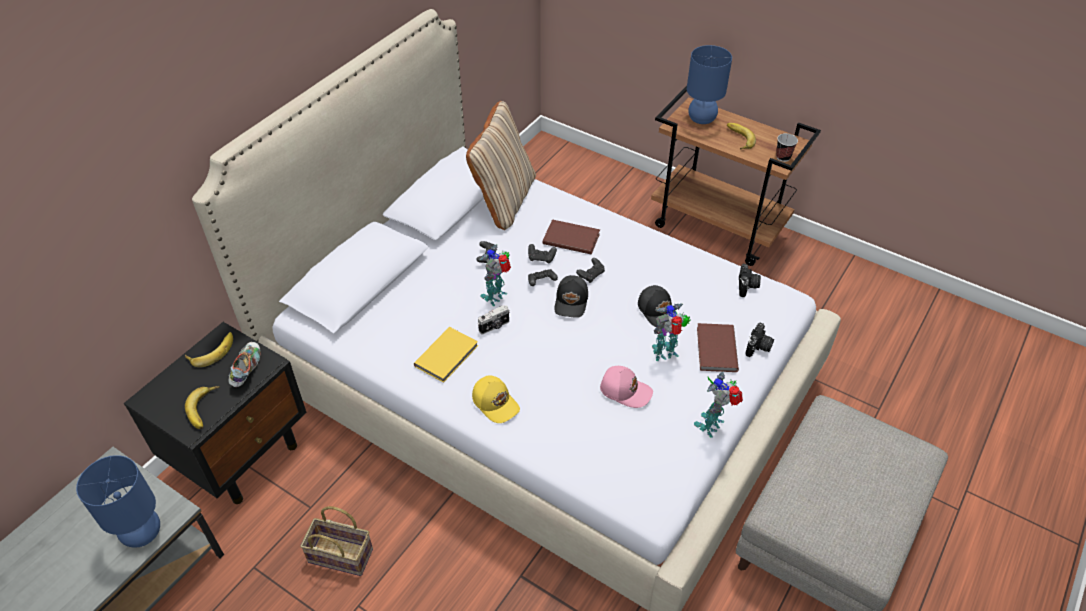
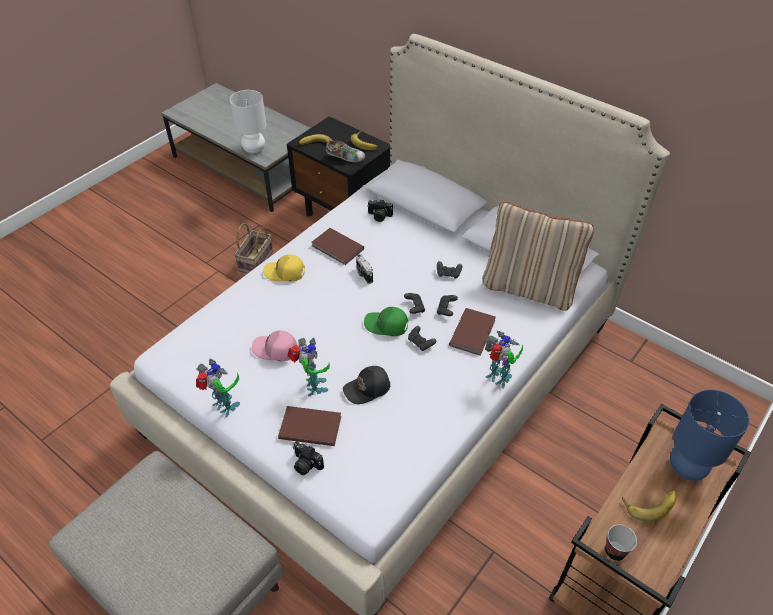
camera: 95 degrees right, 0 degrees up
blue table lamp [76,455,160,548] -> white table lamp [230,90,266,153]
yellow book [414,327,478,383] -> brown book [312,228,364,265]
yellow cap [472,376,520,423] -> yellow cap turned 45 degrees clockwise [263,254,305,281]
toy robot [479,244,511,306] -> toy robot moved to [485,331,523,389]
black cap [555,275,588,318] -> green cap [364,307,408,336]
pink cap [600,366,653,408] -> pink cap turned 75 degrees clockwise [252,330,298,361]
camera [739,264,761,297] -> camera moved to [367,199,393,222]

